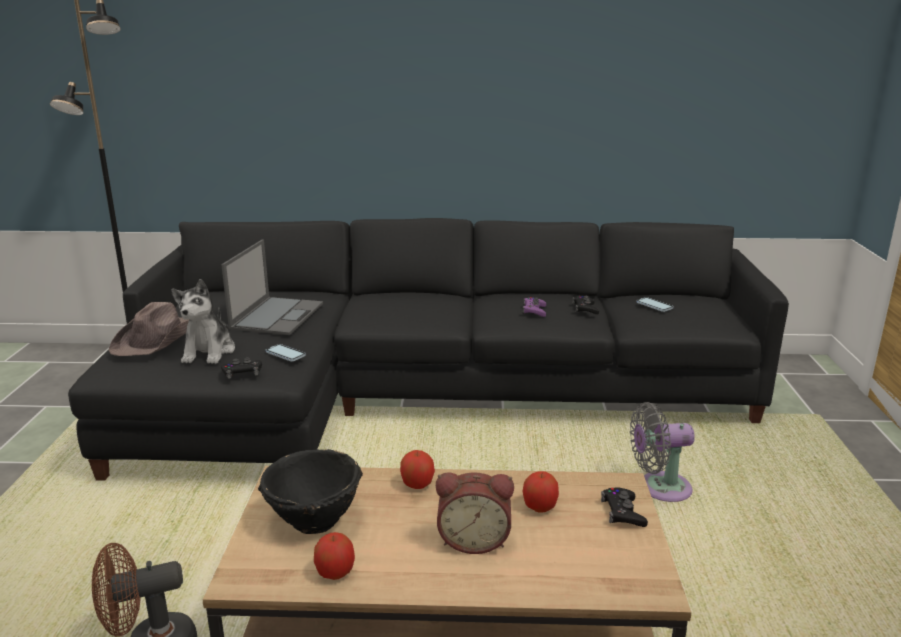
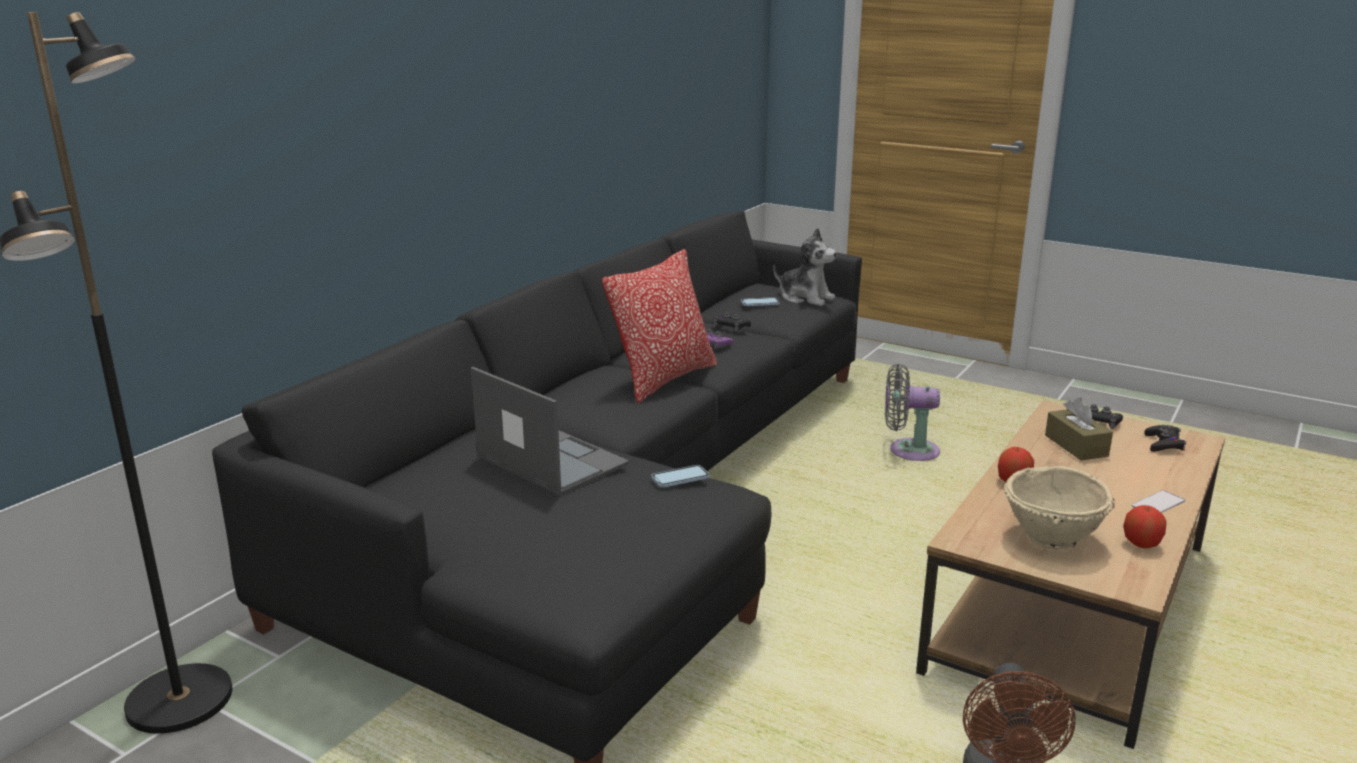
camera: 60 degrees left, 0 degrees up
brown hat [108,302,189,356] -> none
plush toy [171,279,235,364] -> plush toy moved to [773,228,837,306]
black game controller [221,357,262,379] -> black game controller moved to [1144,425,1186,452]
black bowl [258,449,363,534] -> beige bowl [1004,466,1115,549]
alarm clock [436,473,514,554] -> none
apple [523,471,559,513] -> brown tissue box [1045,398,1113,461]
grey fan [630,402,695,502] -> grey fan turned 75 degrees clockwise [885,364,940,461]
none -> pillow [602,249,717,404]
none -> phone [1132,490,1185,513]

